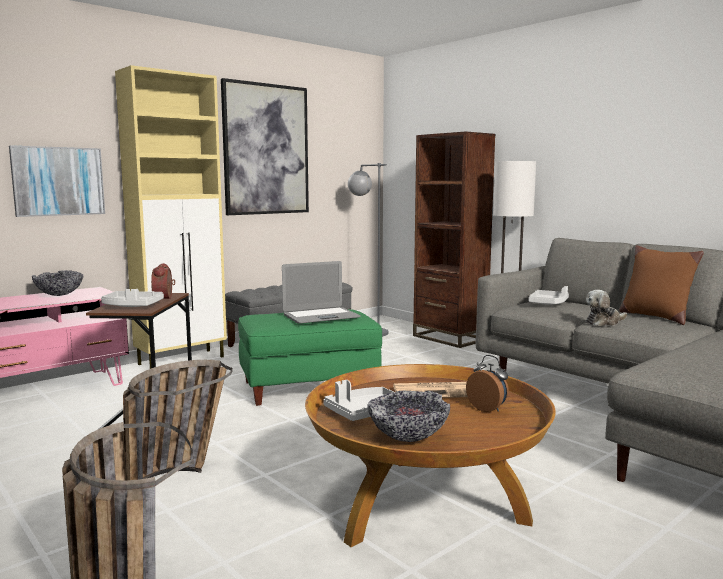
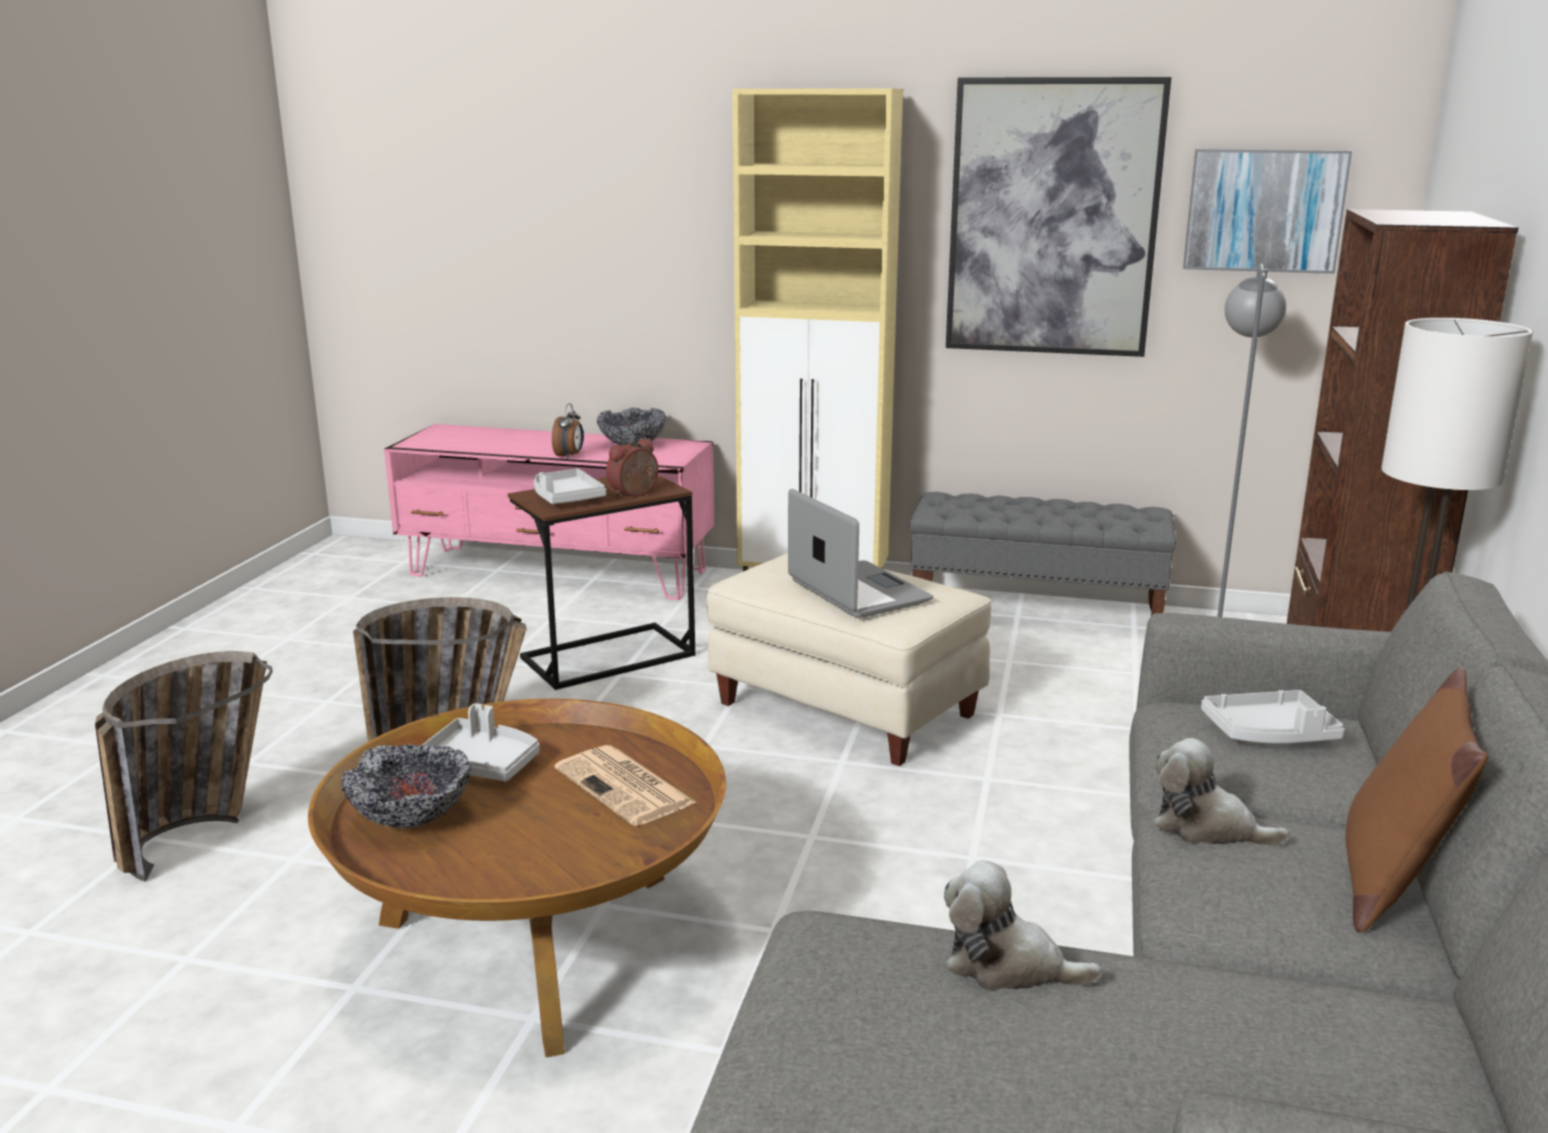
camera: 55 degrees right, 10 degrees up
picture [9,145,105,217] -> picture moved to [1183,149,1352,274]
green ottoman [238,309,382,406] -> beige ottoman [707,553,991,766]
laptop [282,261,361,323] -> laptop turned 150 degrees counterclockwise [788,489,933,618]
alarm clock [466,355,509,412] -> alarm clock moved to [552,403,584,459]
none -> plush toy [944,860,1102,991]

